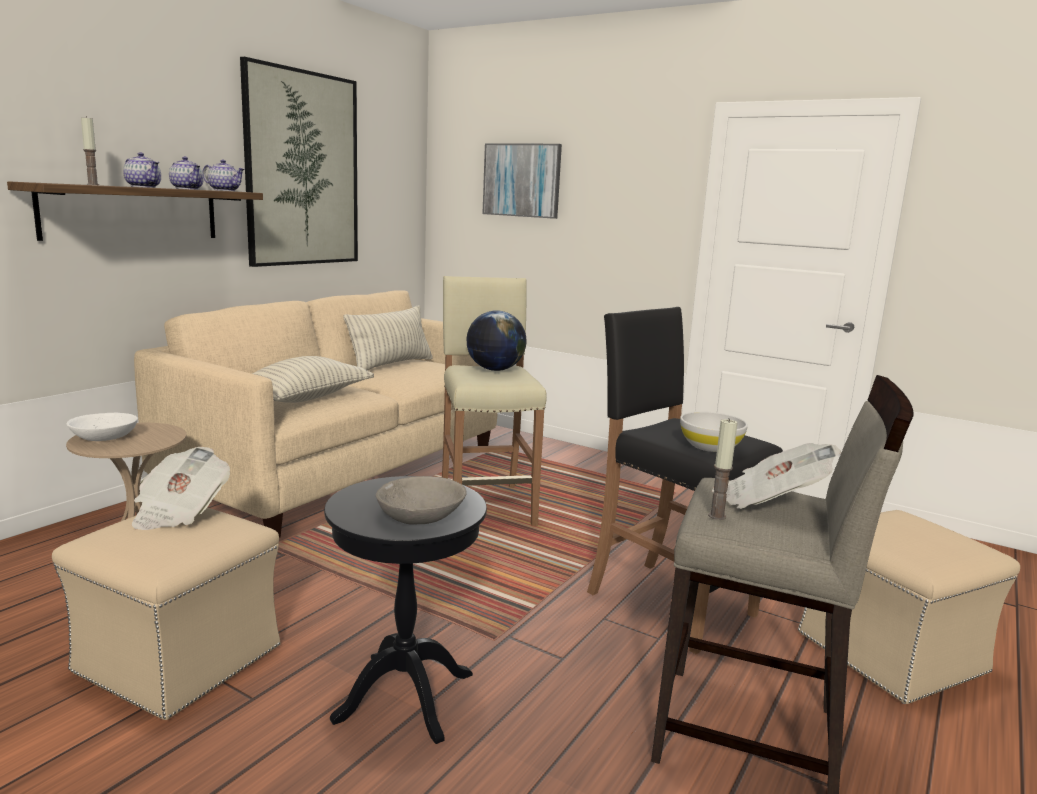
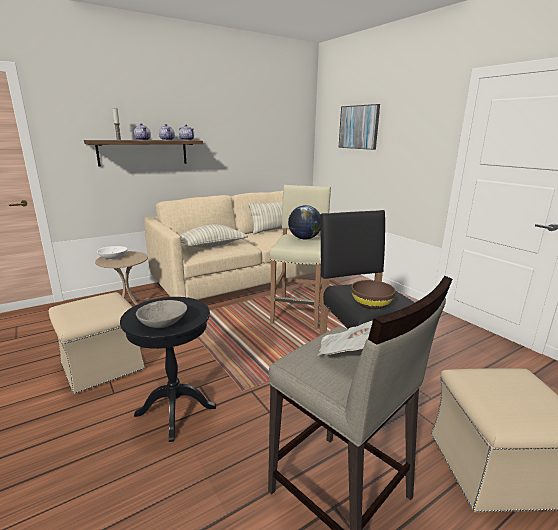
camera: 25 degrees right, 5 degrees up
newspaper [131,447,230,530] -> none
picture [240,57,358,267] -> none
white bowl [680,411,748,452] -> brown bowl [351,280,396,309]
candle [708,418,738,520] -> none

